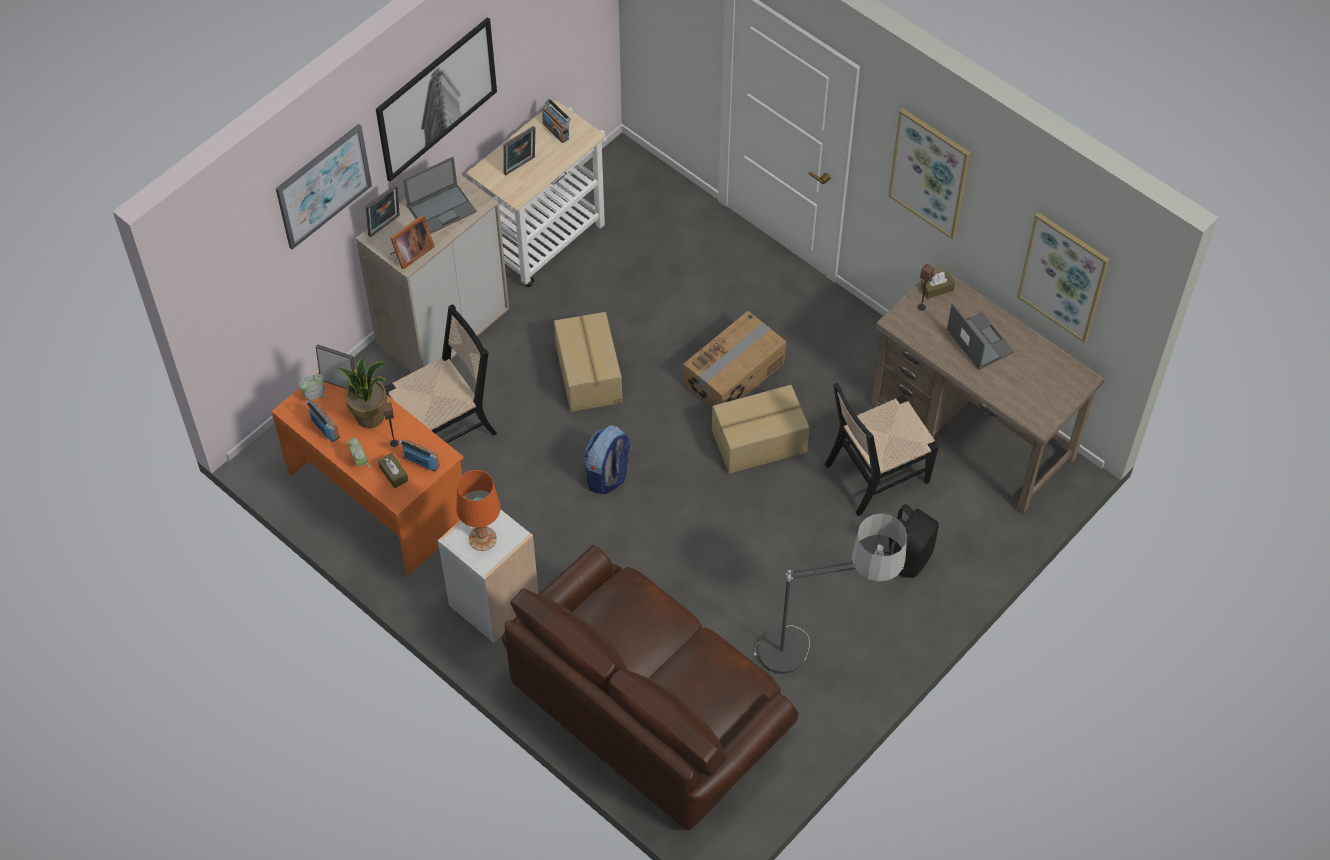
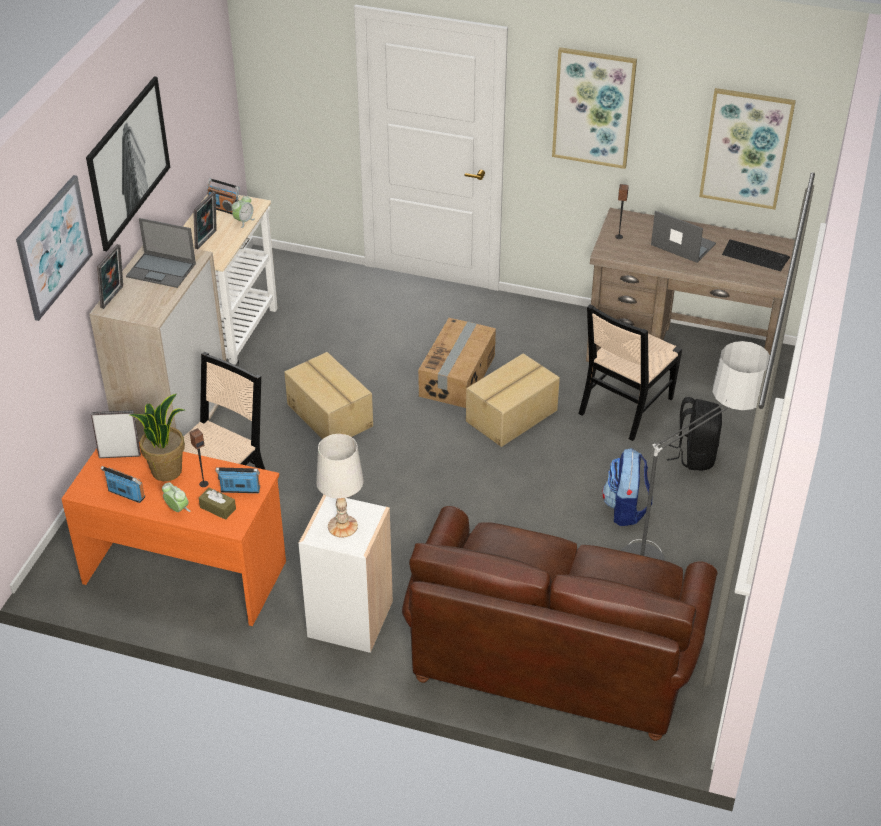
camera: 25 degrees left, 15 degrees down
alarm clock [299,374,327,401] -> alarm clock moved to [232,195,254,228]
picture frame [390,215,435,270] -> none
laptop [403,157,477,234] -> laptop turned 75 degrees clockwise [126,218,196,288]
orange table lamp [456,470,501,551] -> white table lamp [316,434,364,538]
backpack [583,425,631,494] -> backpack moved to [602,448,652,526]
brown tissue box [921,271,955,299] -> none
none -> keyboard [722,240,790,272]

